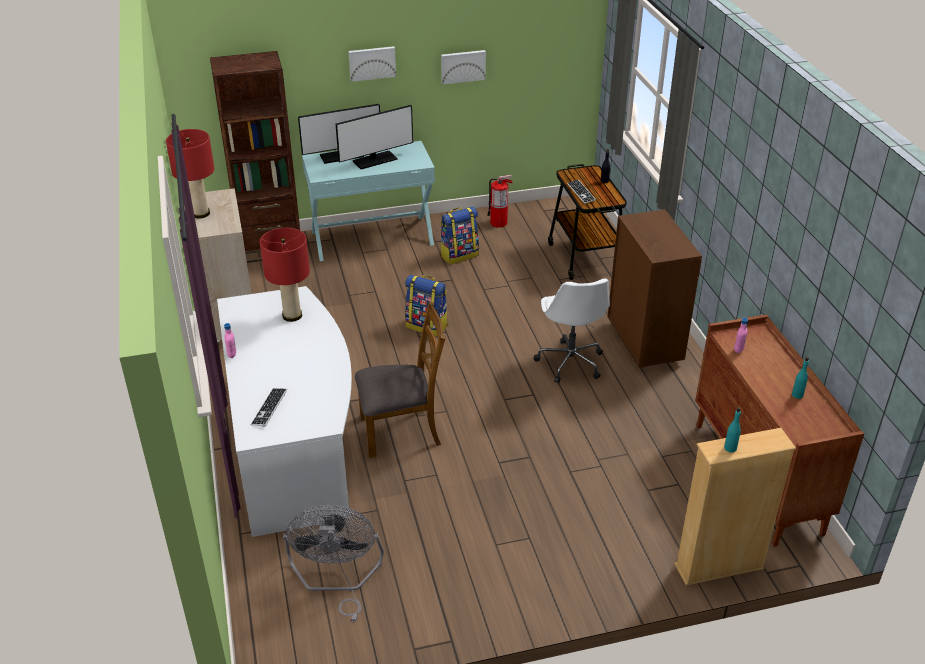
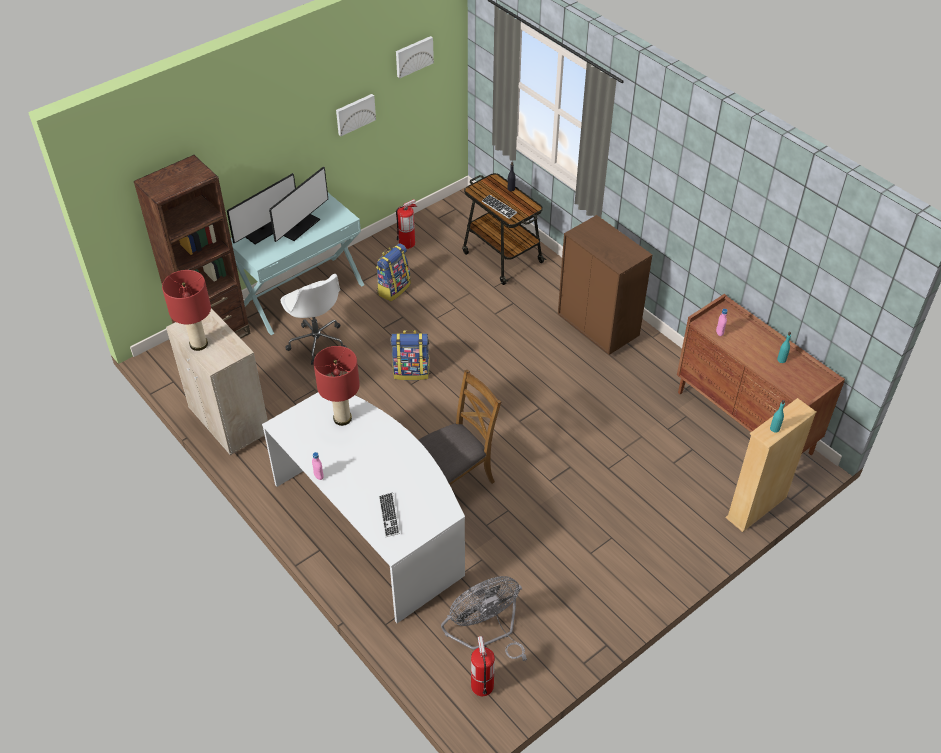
camera: 25 degrees left, 10 degrees up
picture [348,46,396,82] -> picture moved to [396,36,434,78]
white office chair [534,279,610,383] -> white office chair moved to [280,274,347,365]
none -> fire extinguisher [471,636,495,696]

